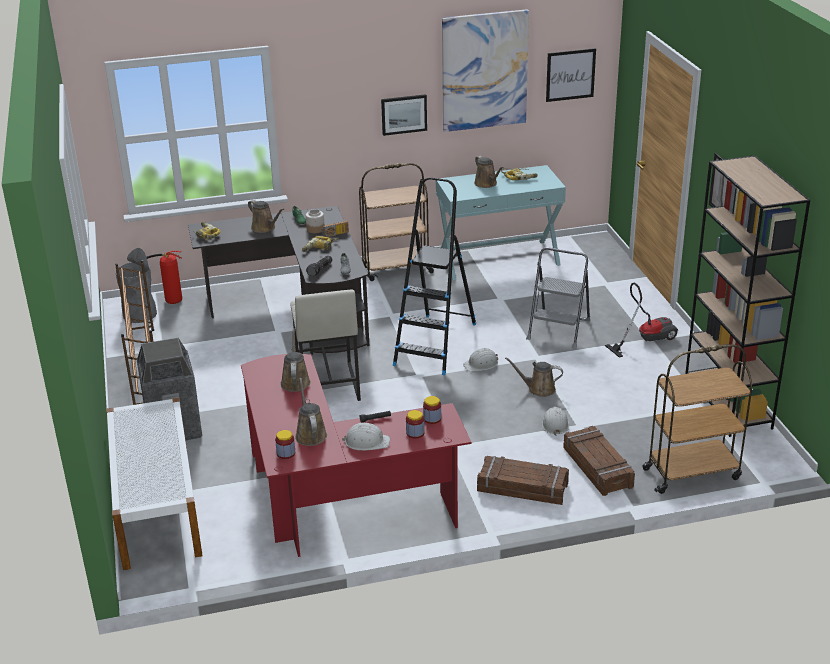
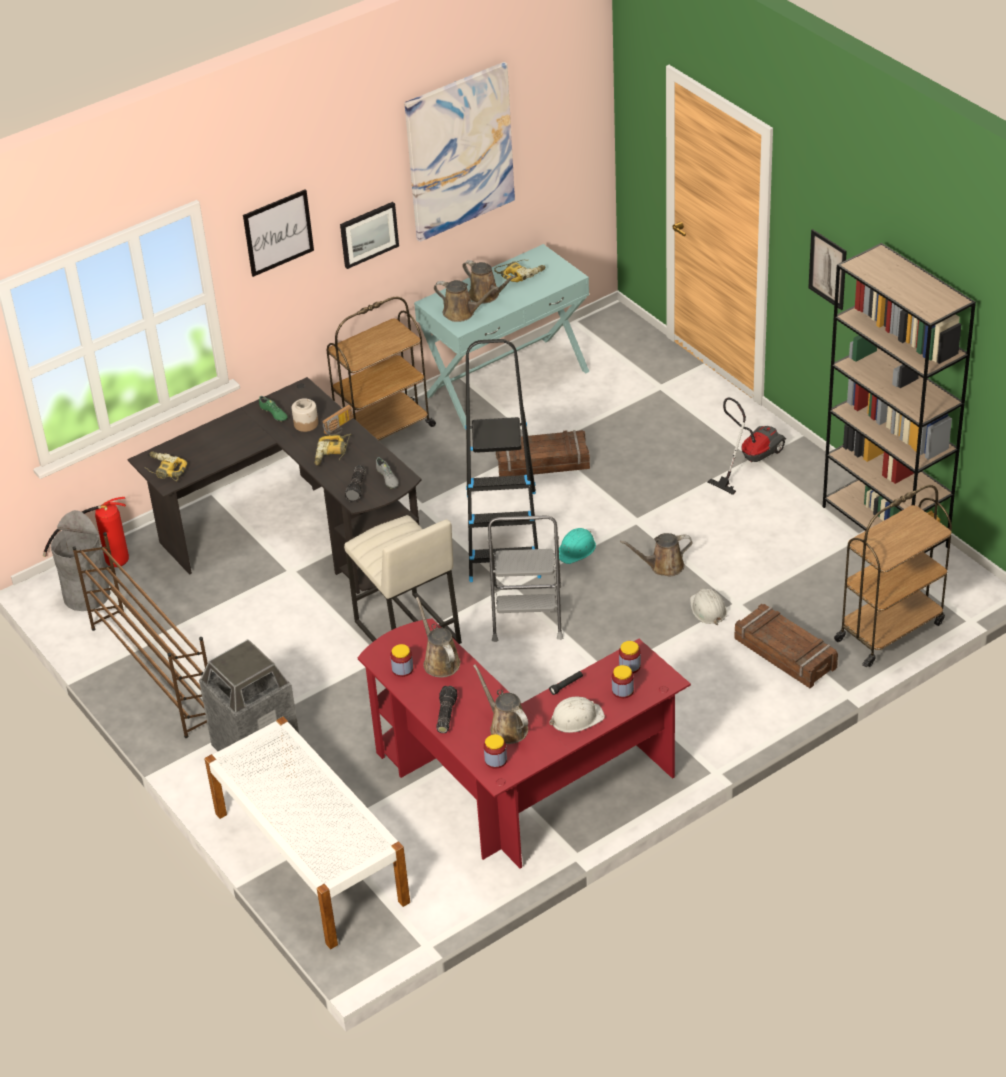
camera: 20 degrees left, 10 degrees up
brown watering can [248,200,284,233] -> brown watering can moved to [434,280,499,322]
white hard hat [463,348,498,371] -> turquoise hard hat [559,528,596,564]
crate [477,456,569,505] -> crate moved to [496,430,590,477]
grey step ladder [526,247,590,348] -> grey step ladder moved to [487,516,563,642]
picture [546,48,596,102] -> picture moved to [243,189,314,277]
none -> jar [390,644,413,677]
none -> flashlight [437,686,457,733]

